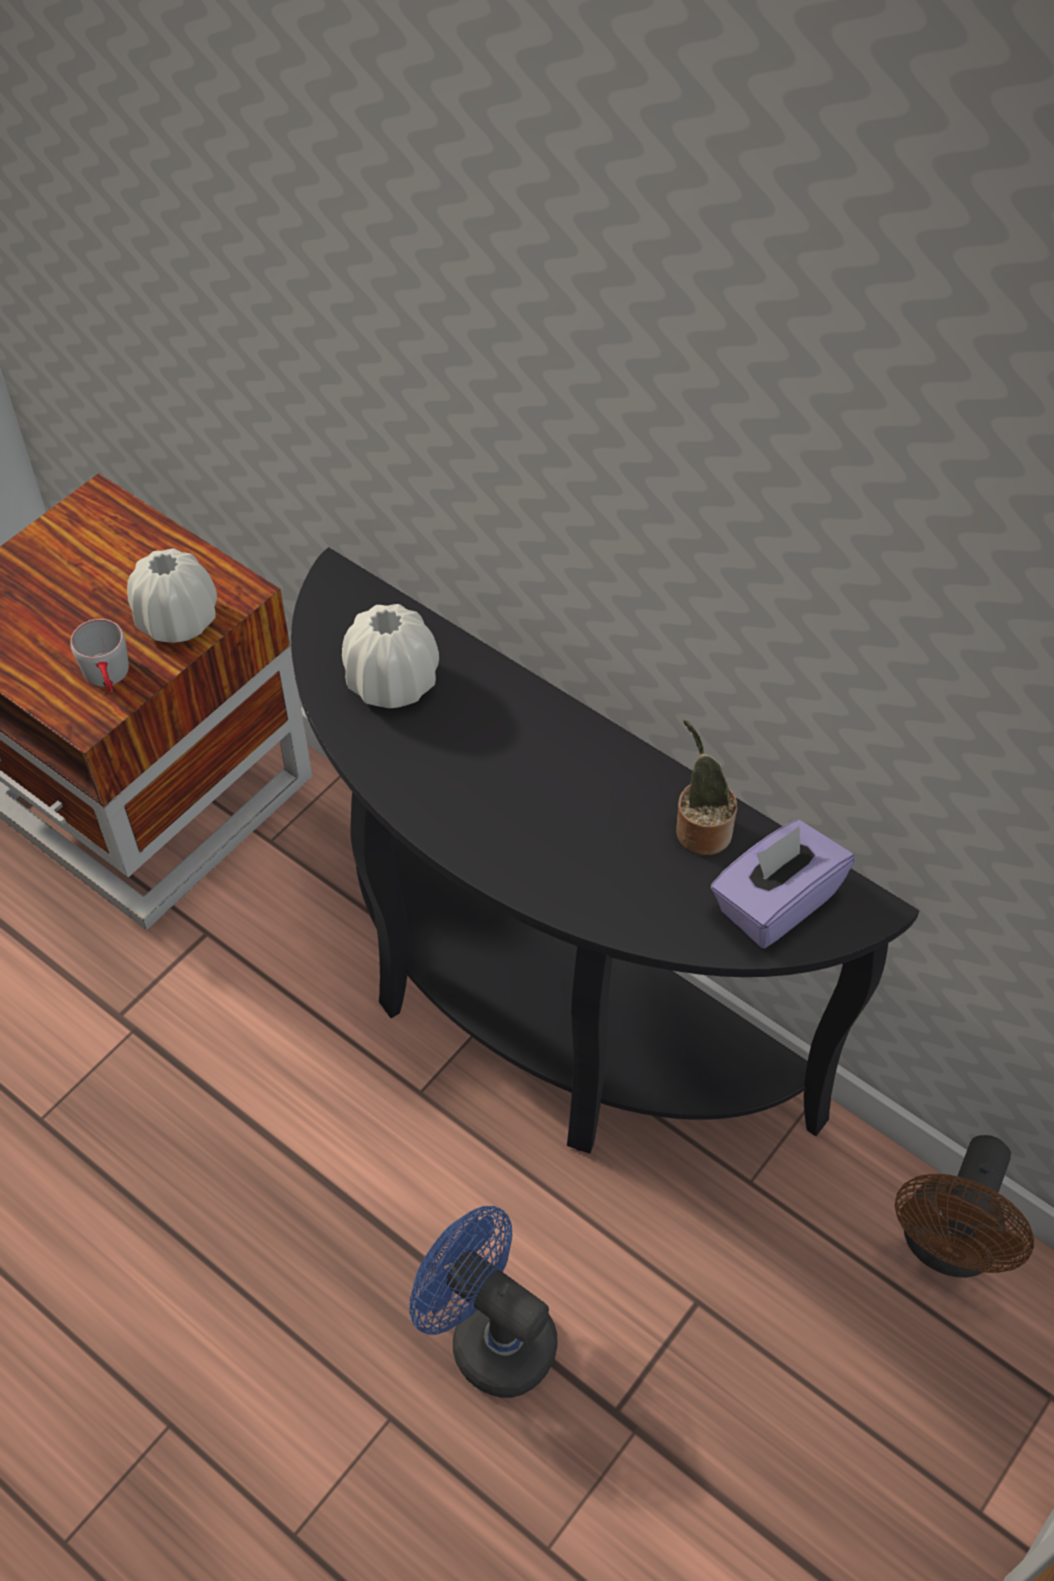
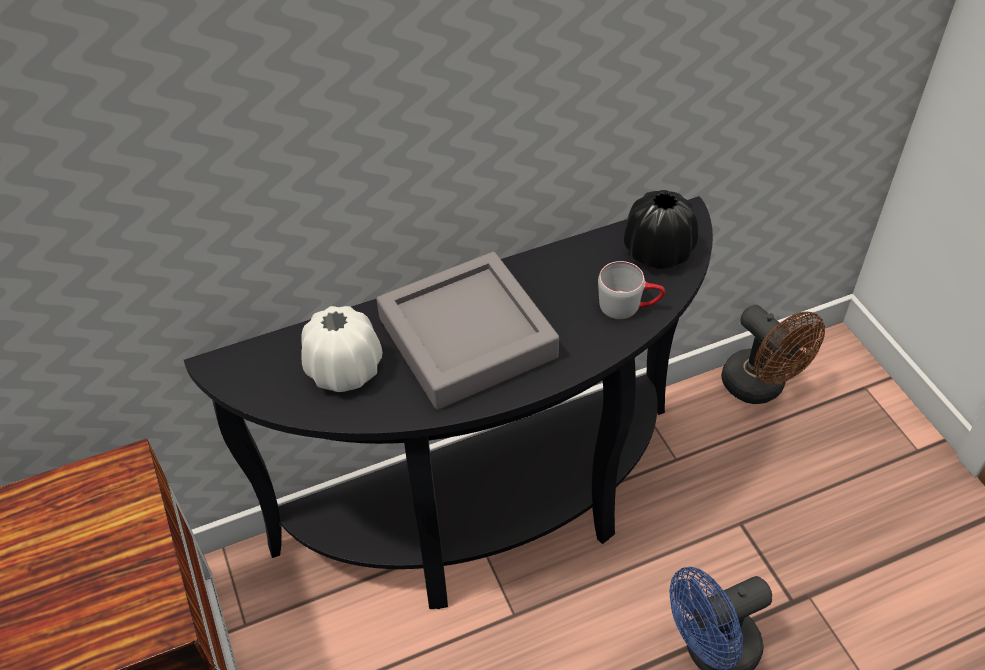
camera: 60 degrees left, 5 degrees down
grey mug [70,619,129,693] -> grey mug moved to [598,261,665,319]
white vase [127,548,217,643] -> none
potted plant [676,719,737,855] -> none
purple tissue box [711,820,855,949] -> black vase [624,190,698,269]
none -> grey tray [376,252,559,410]

